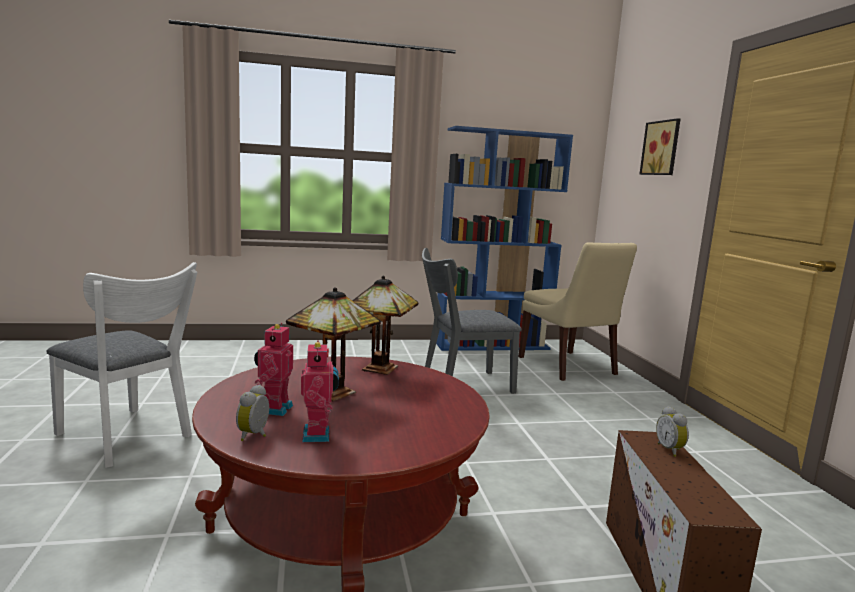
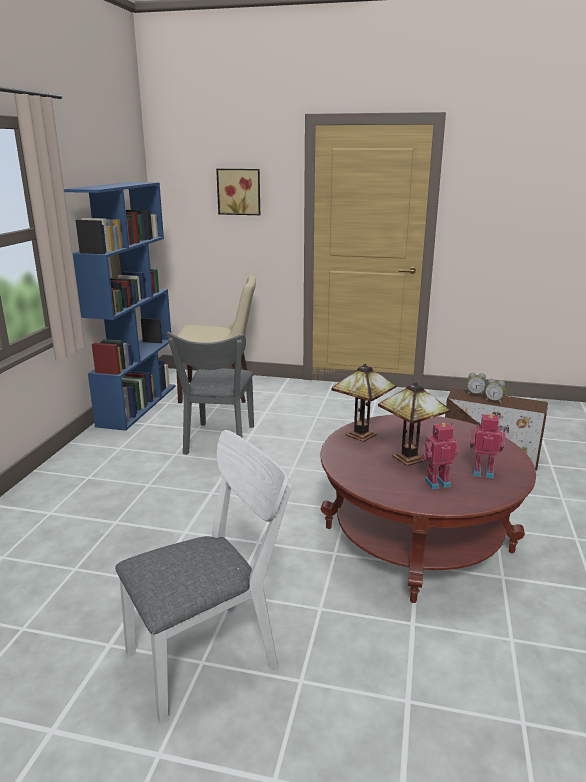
camera: 65 degrees left, 10 degrees up
alarm clock [236,384,269,441] -> alarm clock moved to [485,378,506,404]
toy robot [254,323,293,416] -> toy robot turned 135 degrees clockwise [421,423,459,489]

